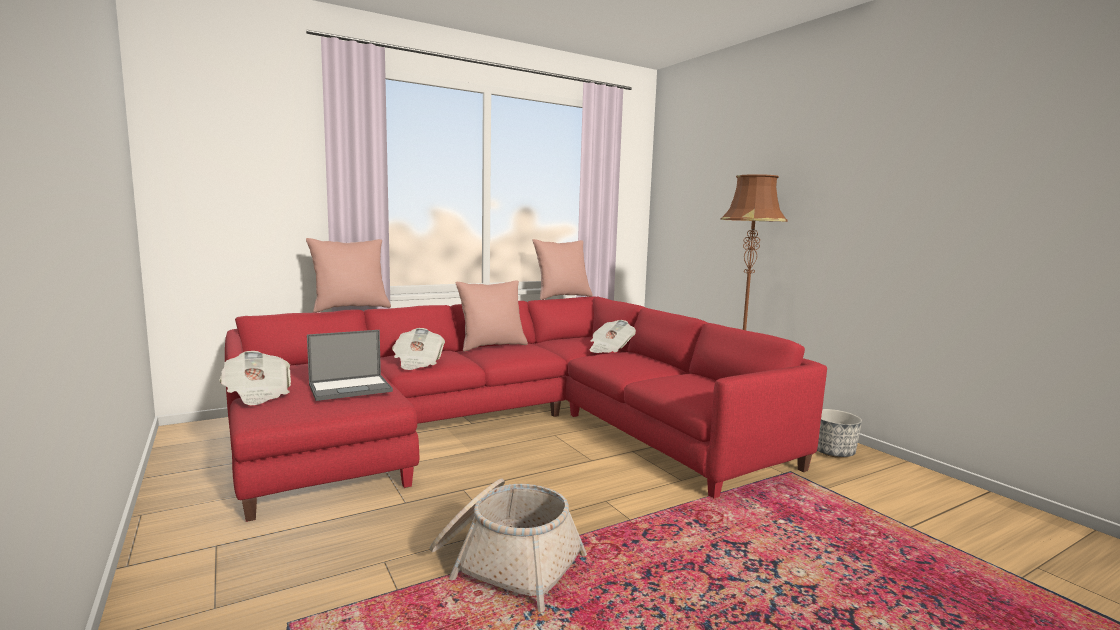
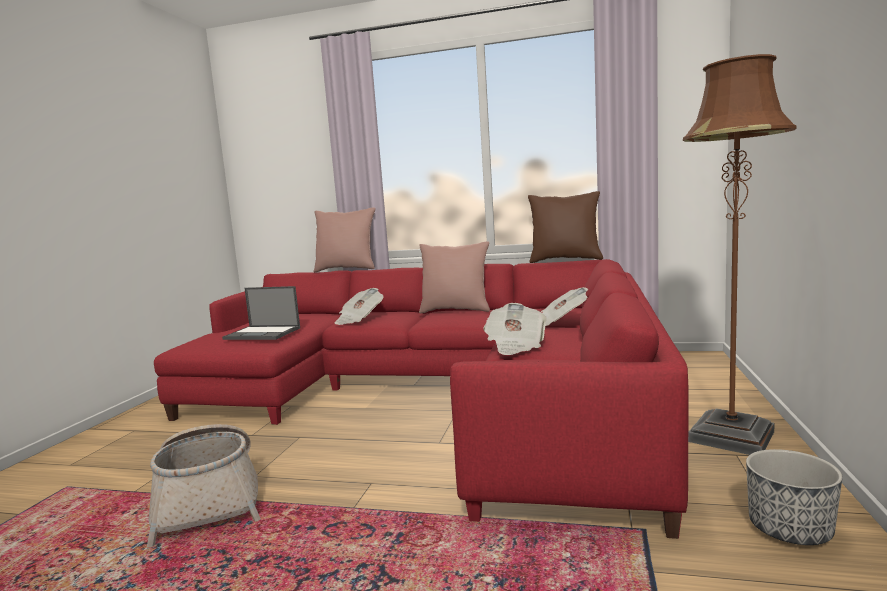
camera: 45 degrees right, 0 degrees up
newspaper [219,351,291,406] -> newspaper moved to [483,303,547,355]
pink pillow [533,239,593,300] -> brown pillow [528,191,603,263]

